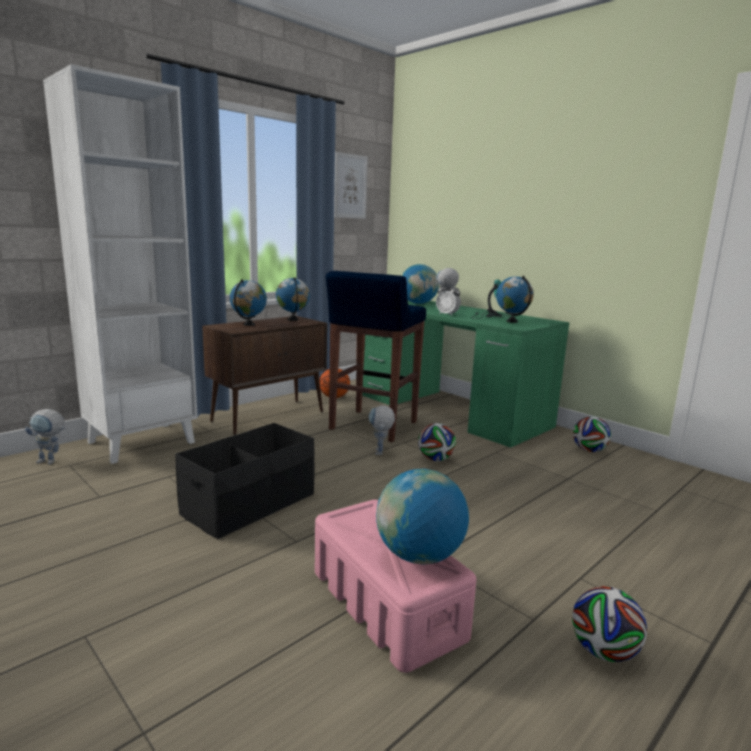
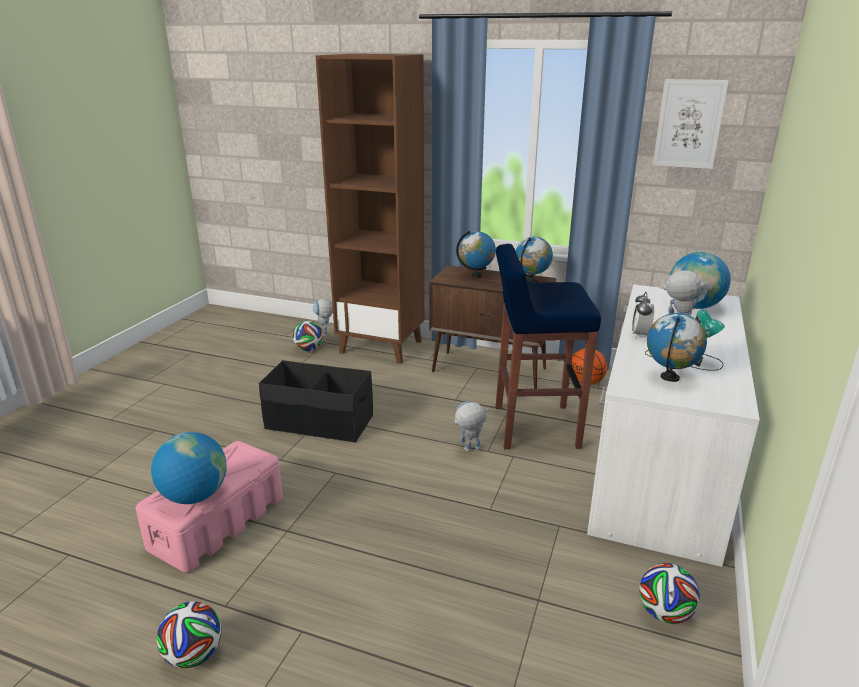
camera: 65 degrees right, 10 degrees up
white bookcase [43,64,198,464] -> brown bookcase [315,54,424,364]
green desk [362,301,570,448] -> white desk [587,284,760,567]
football [418,423,456,461] -> football moved to [292,321,323,351]

